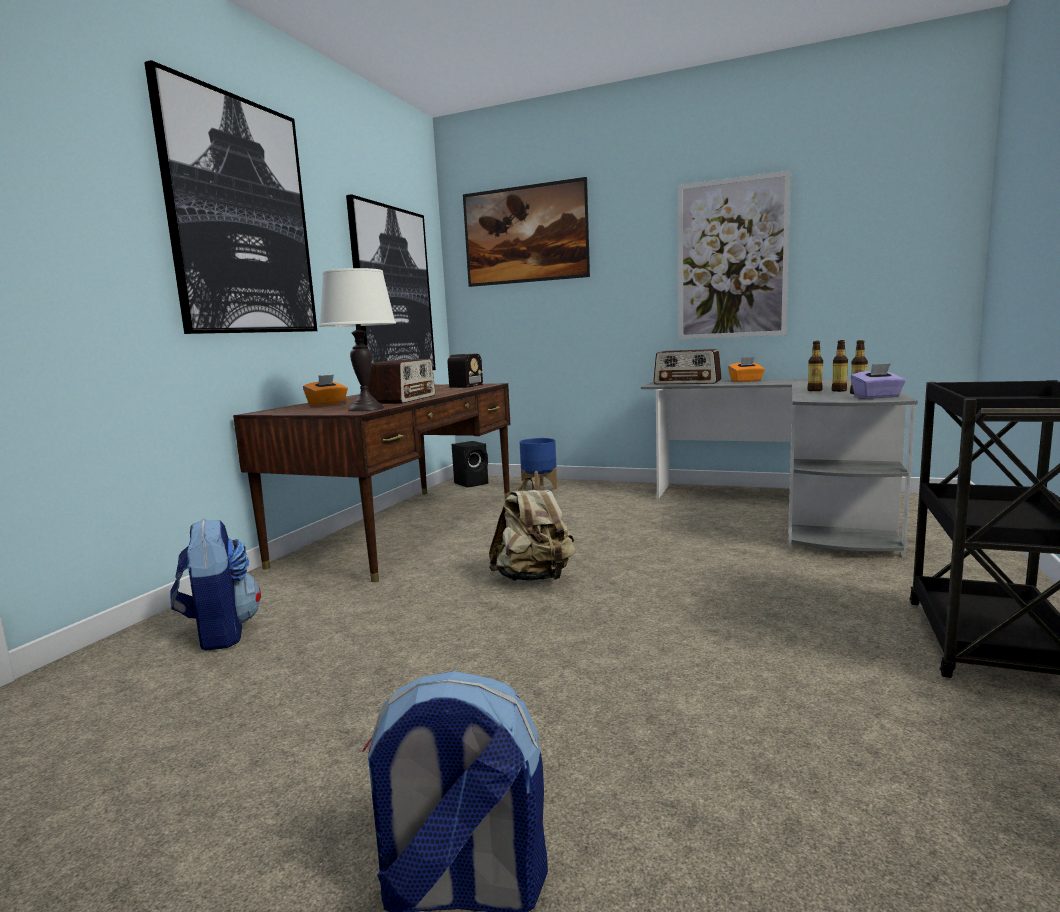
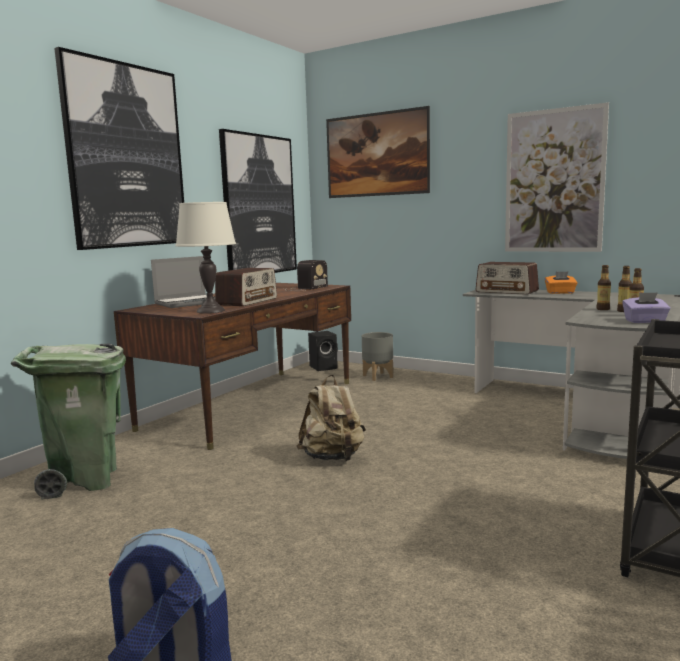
camera: 10 degrees right, 0 degrees up
backpack [170,519,261,651] -> green trash can [11,344,126,499]
orange tissue box [303,375,348,406] -> laptop [151,256,215,308]
blue planter [520,438,557,491] -> grey planter [362,332,393,381]

